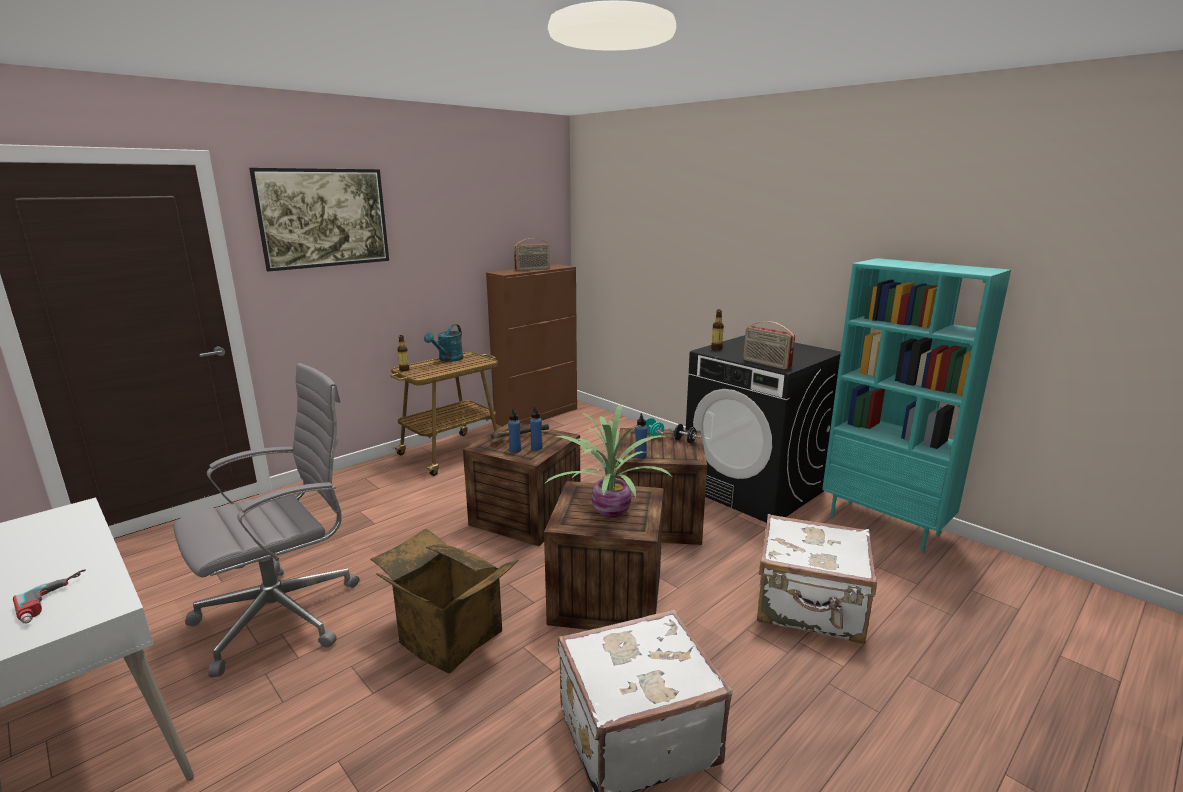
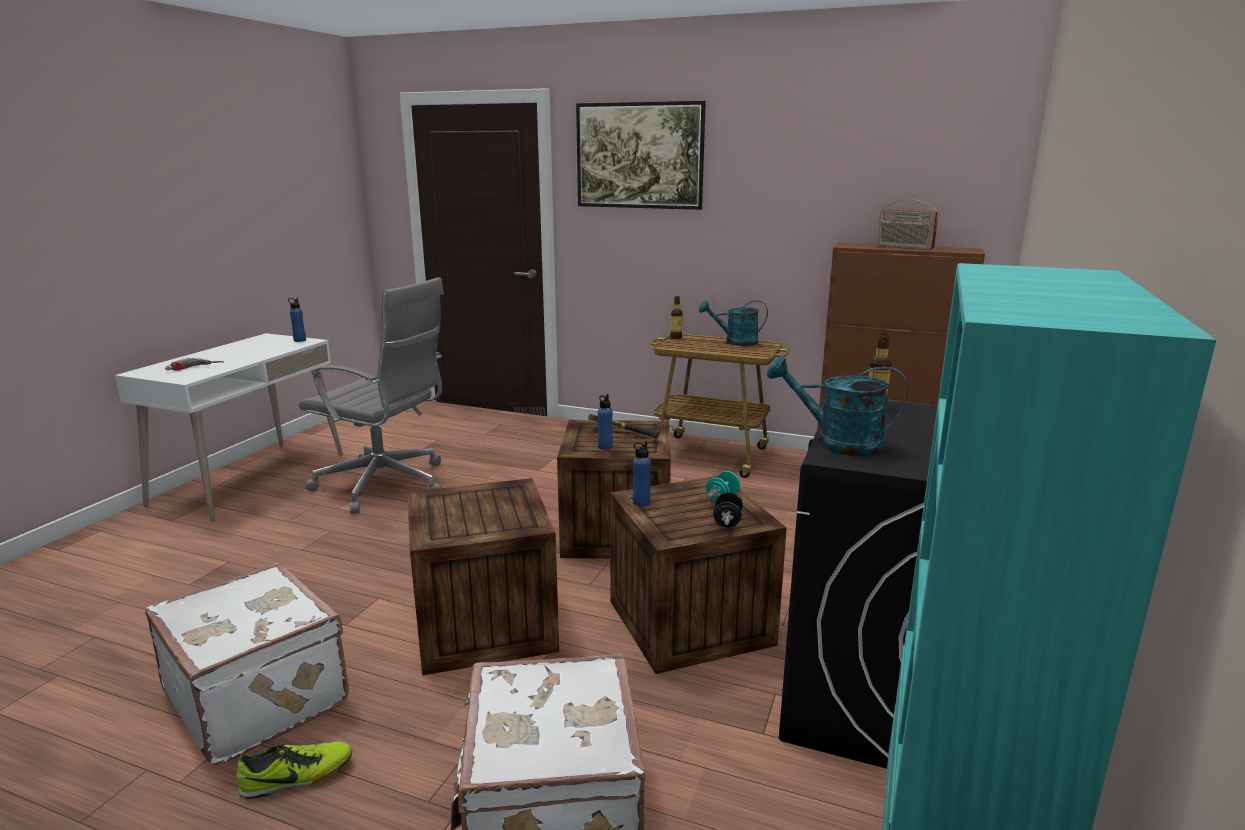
camera: 65 degrees right, 0 degrees up
cardboard box [370,528,518,673] -> none
blue bottle [508,409,521,453] -> blue bottle moved to [288,298,306,342]
potted plant [544,405,671,518] -> none
radio [743,321,795,370] -> turquoise watering can [767,356,908,456]
none -> shoe [237,742,352,799]

